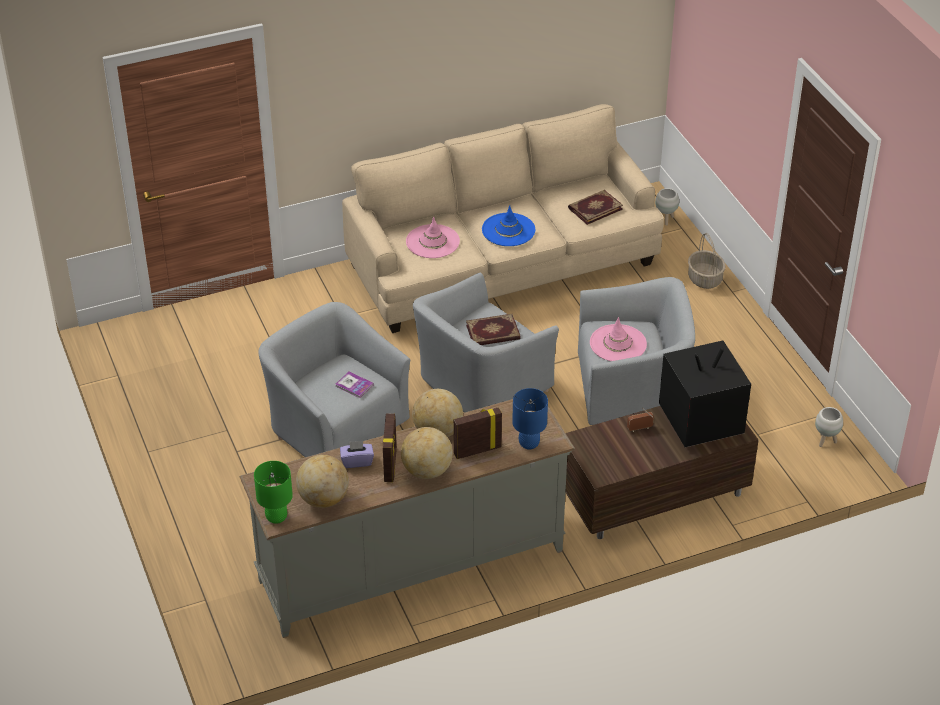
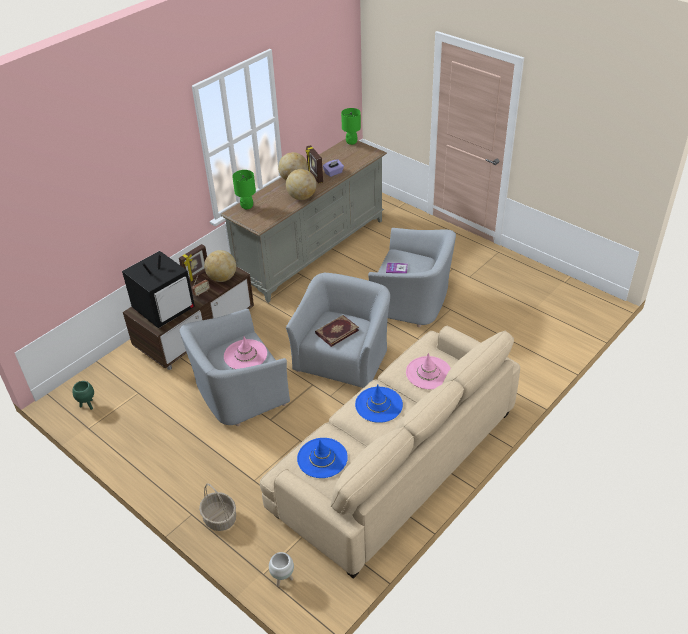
camera: 155 degrees right, 0 degrees up
globe [296,455,349,508] -> globe moved to [204,250,236,282]
picture frame [454,407,502,459] -> picture frame moved to [179,244,207,282]
blue table lamp [512,388,548,449] -> green table lamp [232,170,256,209]
book [568,190,623,225] -> blue hat [297,438,348,478]
white planter [815,407,843,447] -> green planter [72,381,94,410]

